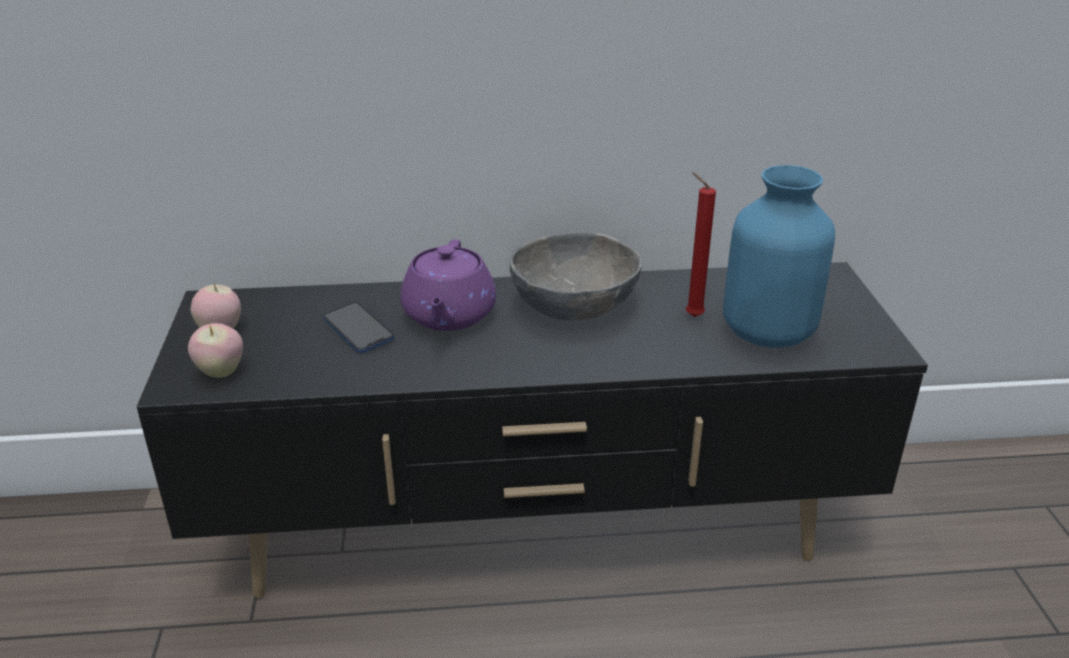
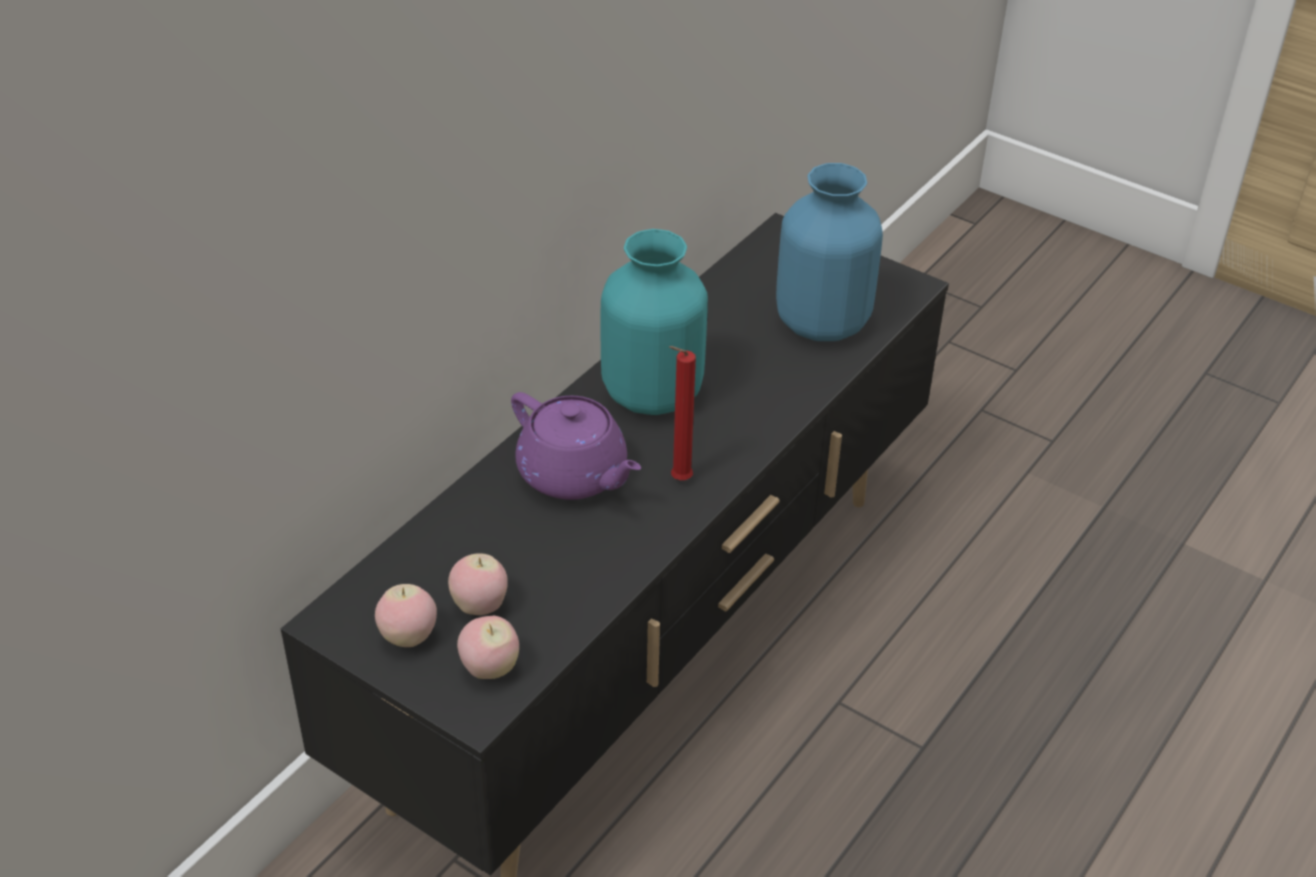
camera: 50 degrees left, 10 degrees up
phone [323,302,394,353] -> none
grey bowl [510,233,642,320] -> turquoise vase [601,229,708,415]
red candle [686,172,716,317] -> red candle moved to [669,346,696,480]
none -> apple [448,553,508,615]

